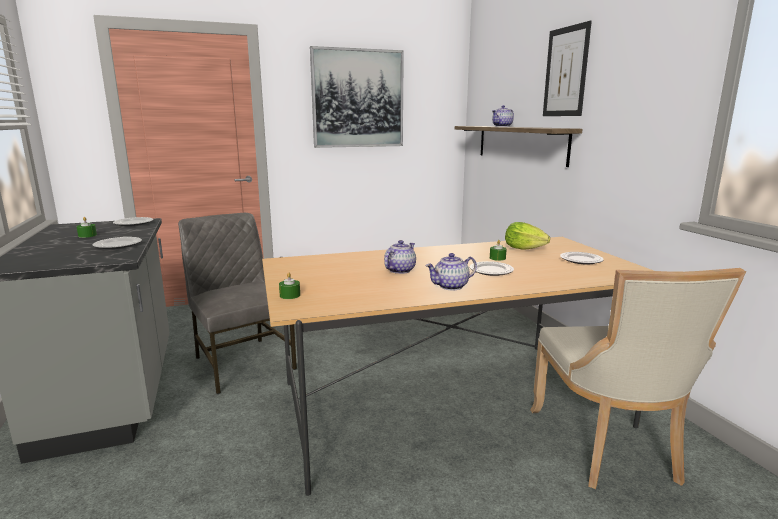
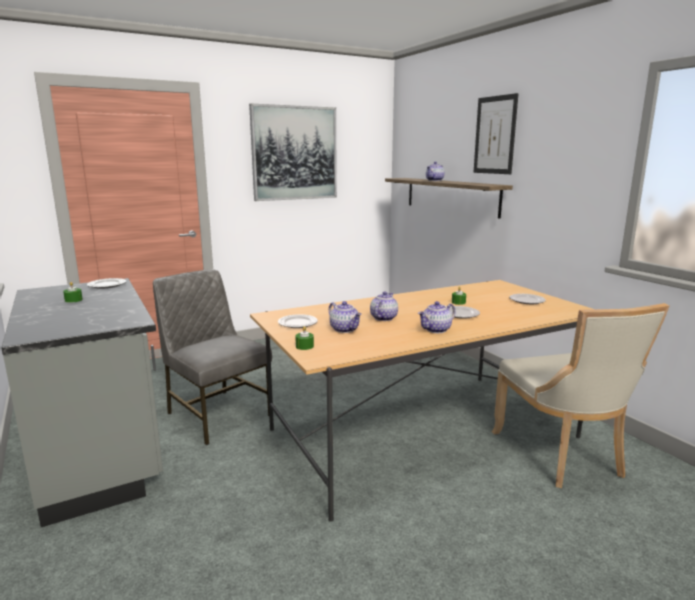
camera: 10 degrees left, 0 degrees up
plate [93,237,142,249] -> plate moved to [278,314,318,328]
lettuce [505,222,550,250] -> none
none -> teapot [329,301,362,333]

